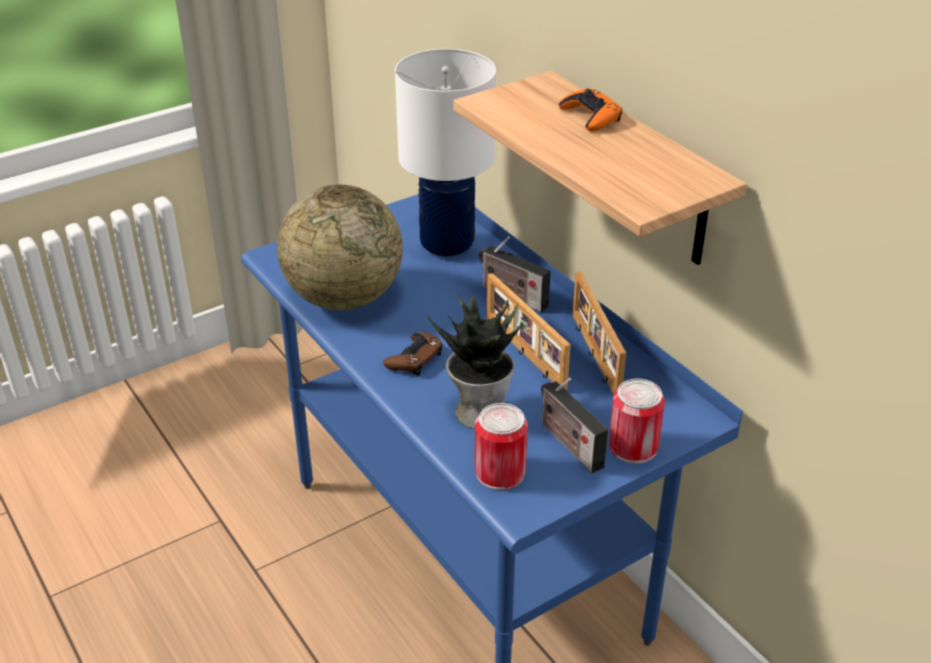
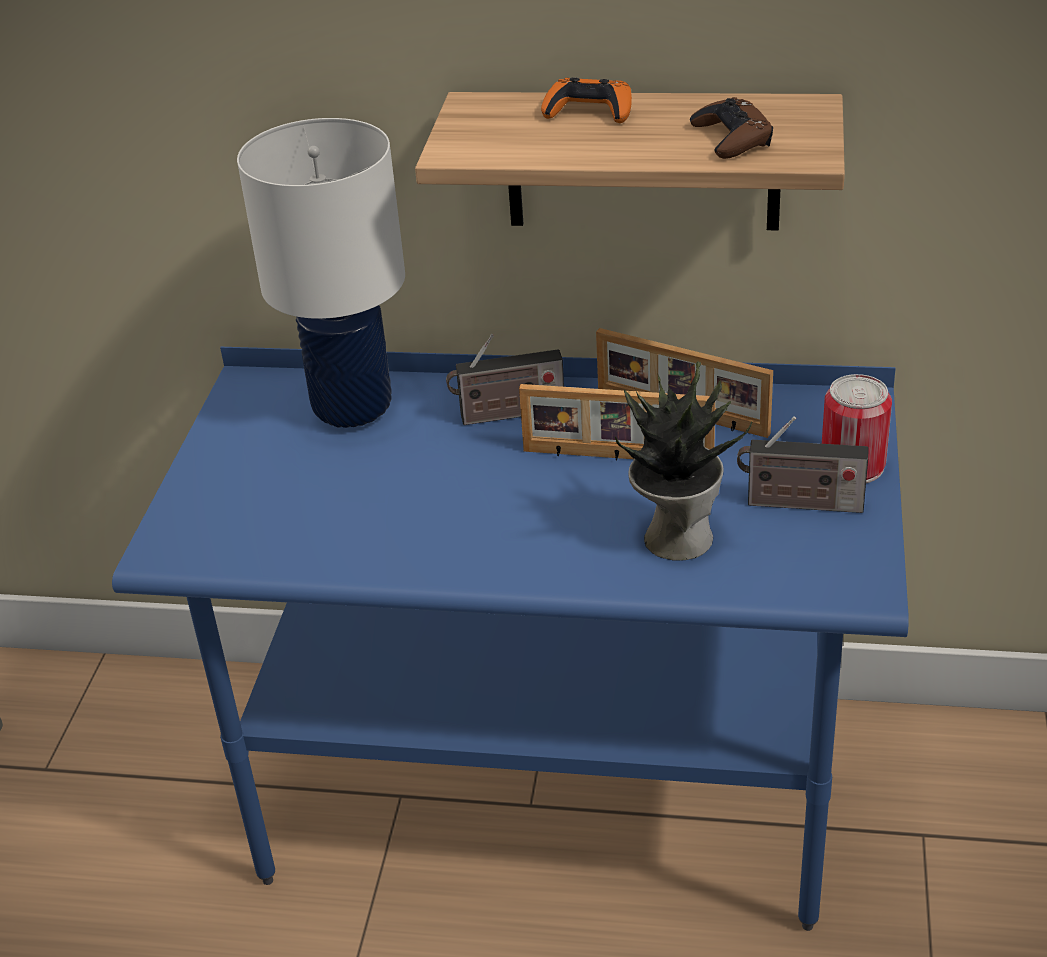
camera: 45 degrees left, 0 degrees up
globe [277,184,403,310] -> none
brown game controller [383,332,443,376] -> brown game controller moved to [690,97,773,159]
can [475,403,528,490] -> none

